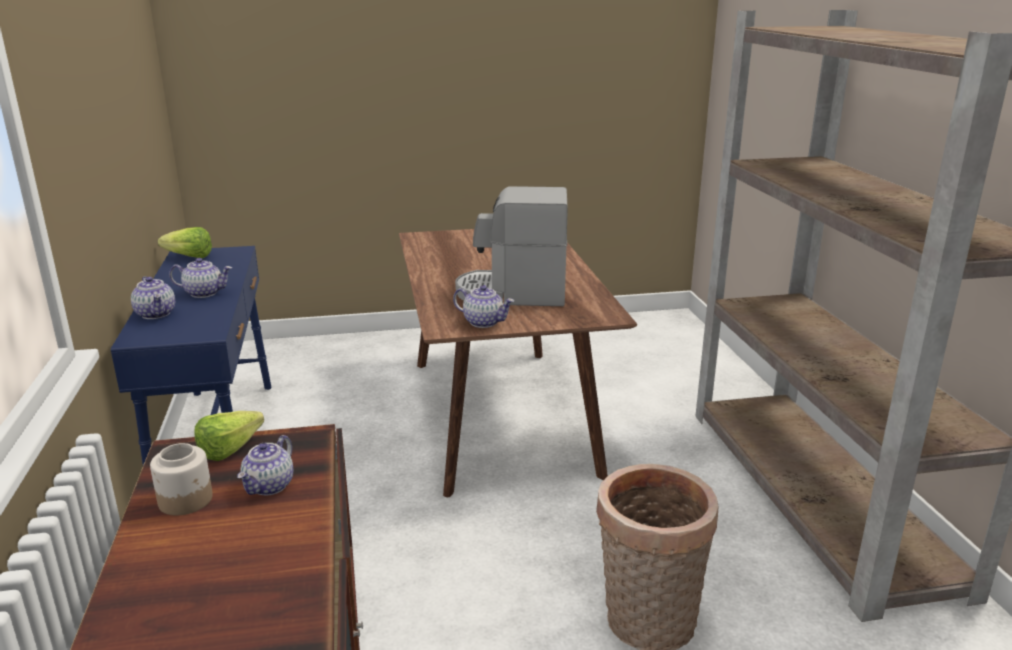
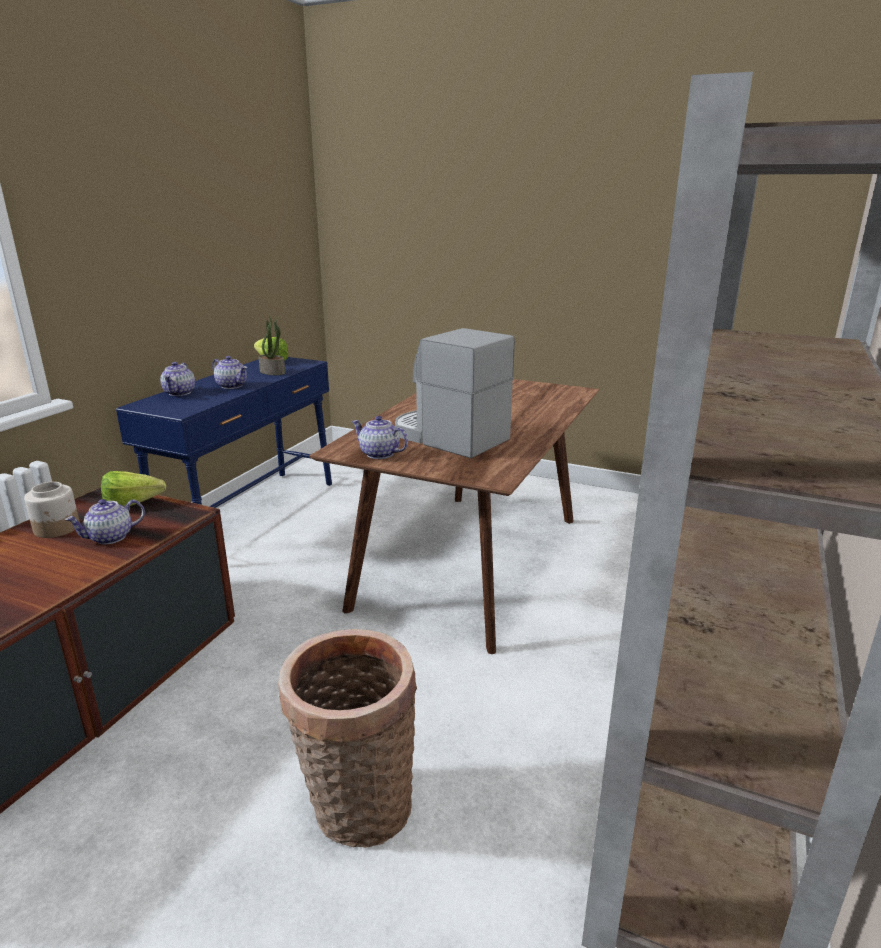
camera: 35 degrees right, 0 degrees up
teapot [453,285,514,328] -> teapot turned 150 degrees clockwise [352,416,408,459]
none -> potted plant [258,316,285,375]

